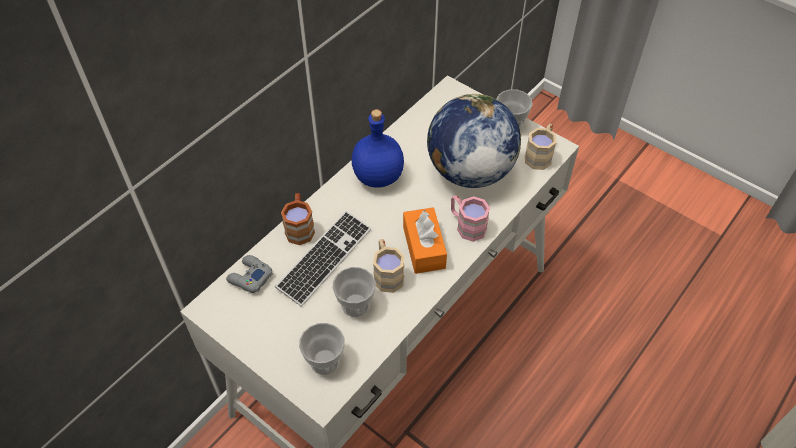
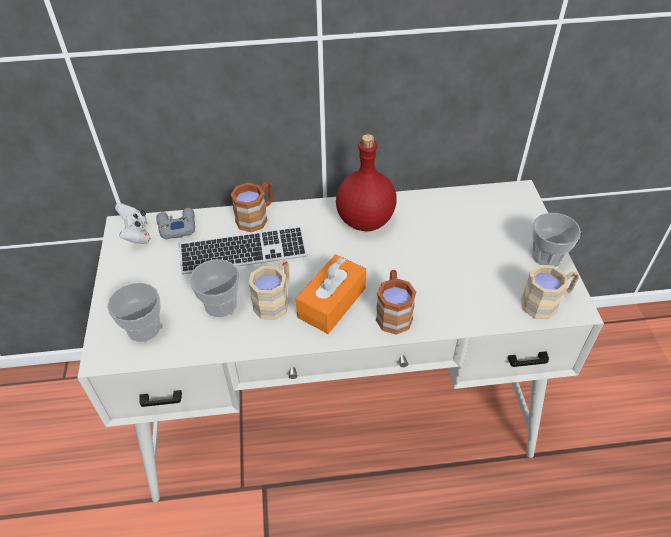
camera: 45 degrees right, 5 degrees down
blue bottle [352,109,404,188] -> red bottle [336,134,397,231]
globe [427,94,522,188] -> none
pink mug [451,195,490,242] -> brown mug [376,270,416,335]
none -> white game controller [115,203,151,244]

